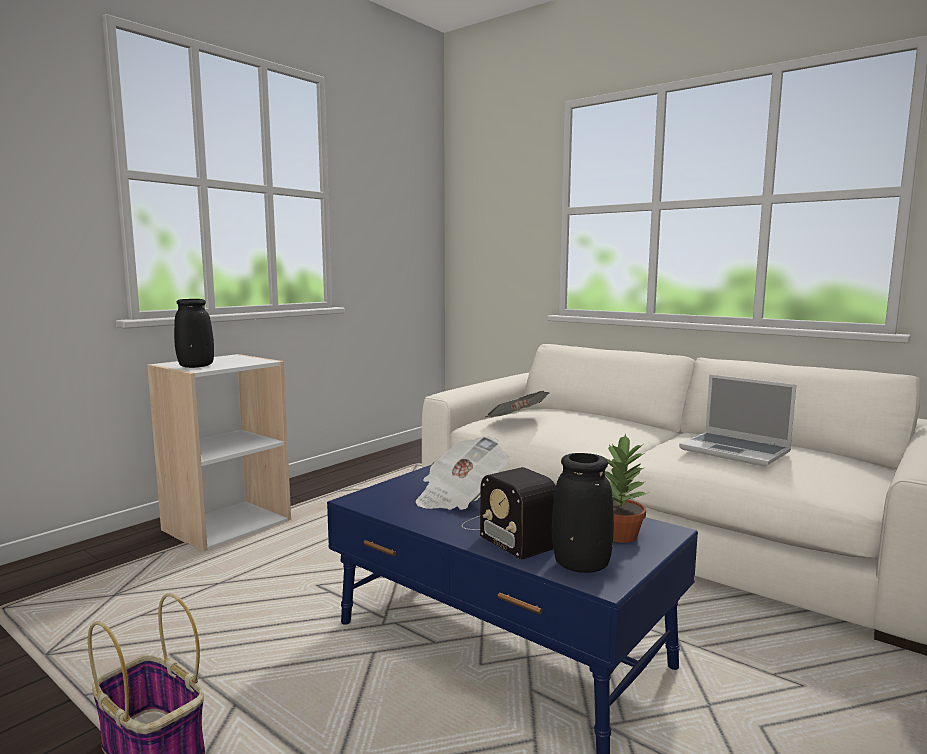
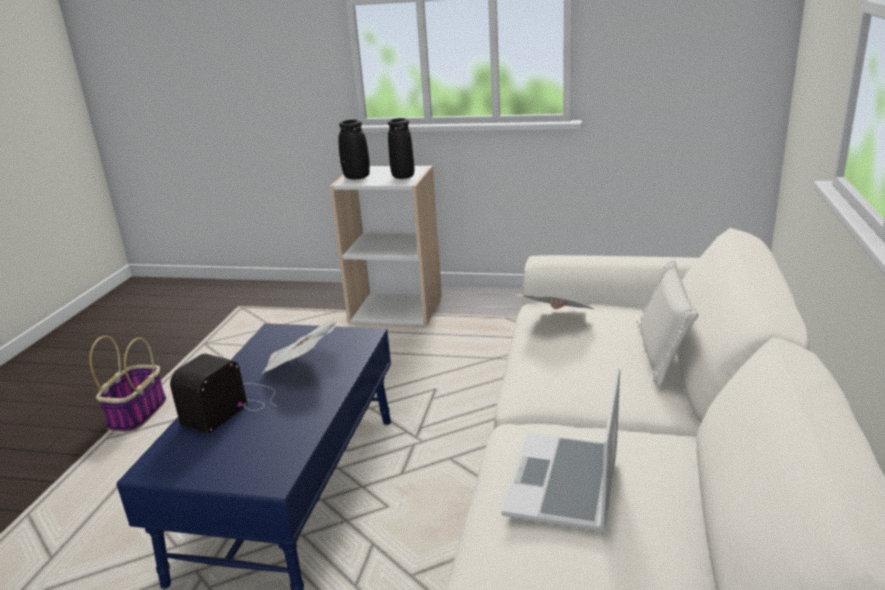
camera: 65 degrees right, 15 degrees up
black vase [552,453,614,573] -> black vase moved to [388,118,414,179]
potted plant [605,434,647,543] -> none
none -> white pillow [636,259,699,387]

